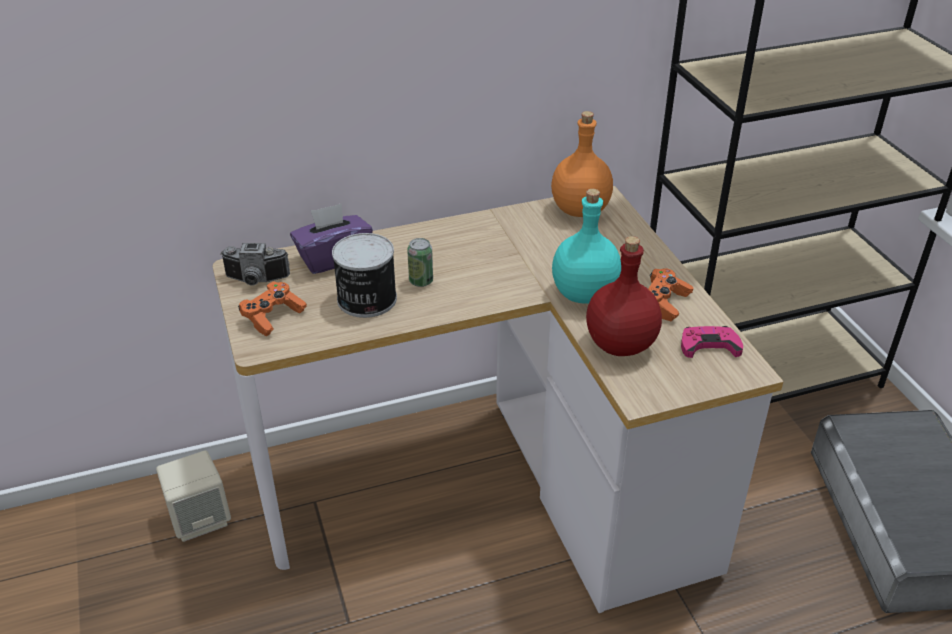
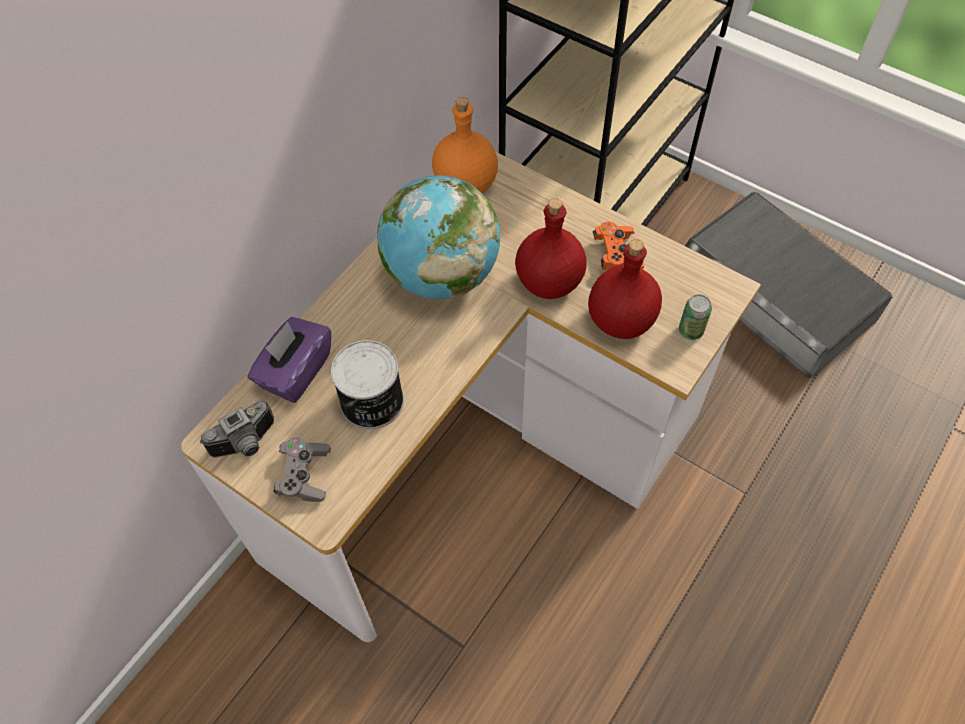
camera: 35 degrees left, 20 degrees up
beige speaker [156,450,231,542] -> none
orange game controller [238,282,307,336] -> grey game controller [273,437,331,502]
can [407,238,433,287] -> can moved to [679,295,712,340]
turquoise bottle [552,189,621,304] -> red bottle [515,198,587,299]
pink game controller [681,326,743,358] -> none
none -> globe [377,175,500,299]

